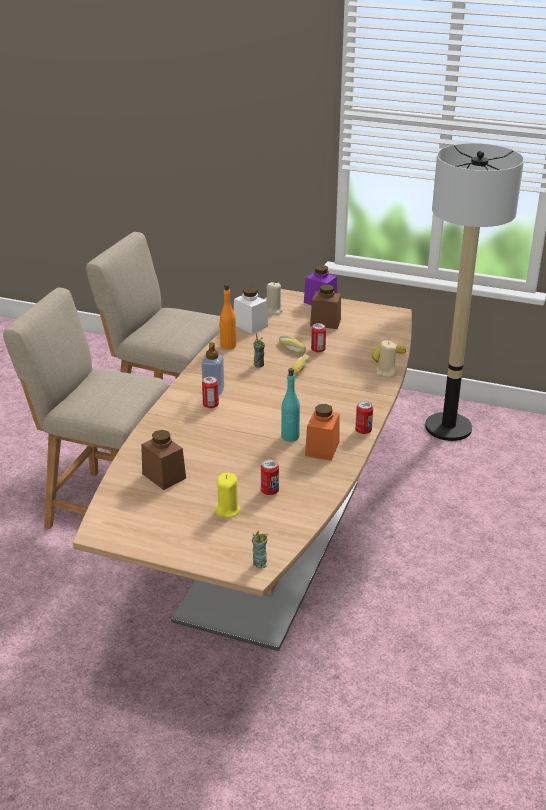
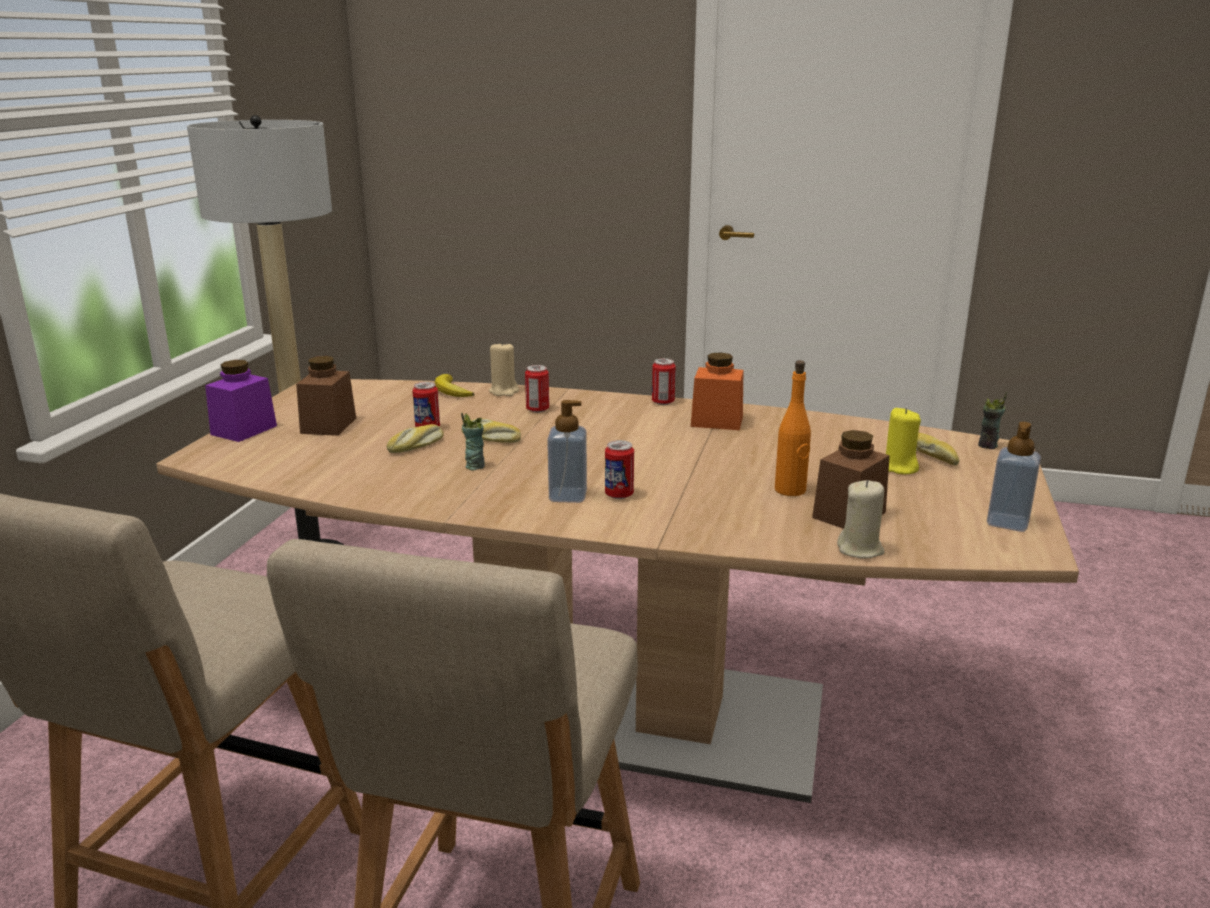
camera: 95 degrees left, 10 degrees down
orange bottle [219,284,236,350] -> orange bottle moved to [775,360,811,496]
white jar [234,287,268,334] -> none
can [261,459,279,495] -> can moved to [525,365,549,413]
beige candle [267,282,283,315] -> beige candle moved to [837,480,885,559]
turquoise bottle [281,368,300,442] -> none
none -> bread [916,433,959,466]
none -> soap dispenser [987,422,1041,532]

